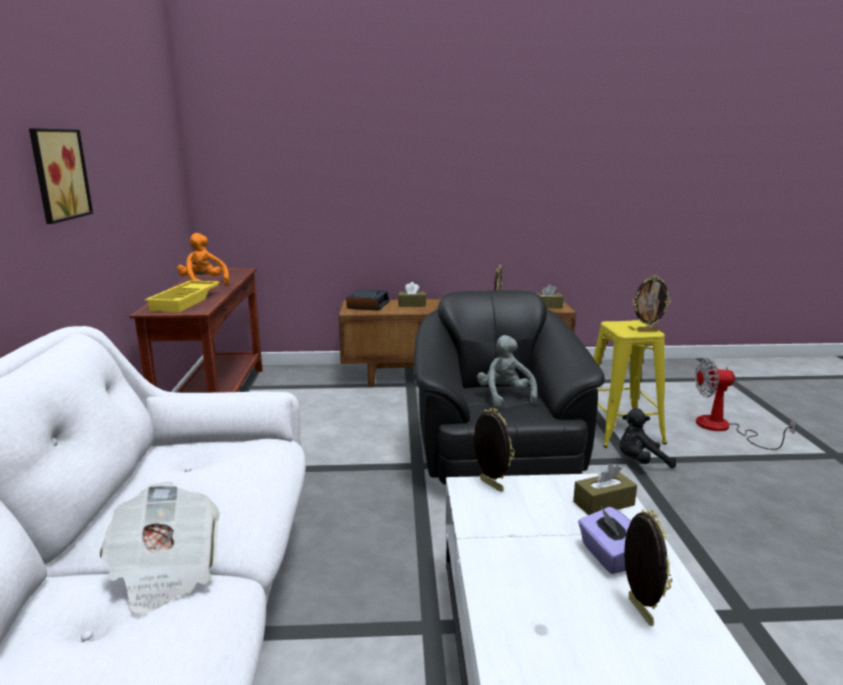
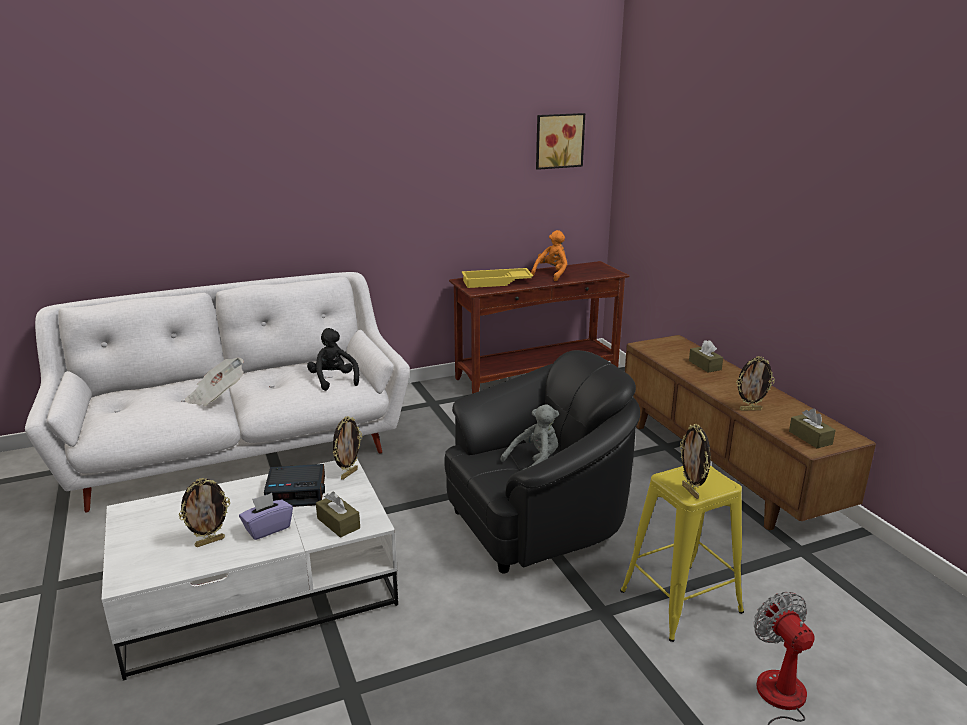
camera: 70 degrees right, 5 degrees up
picture [29,128,93,224] -> picture moved to [536,113,585,170]
alarm clock [346,289,389,311] -> alarm clock moved to [264,464,325,507]
black plush toy [619,408,676,468] -> black plush toy moved to [307,328,359,391]

